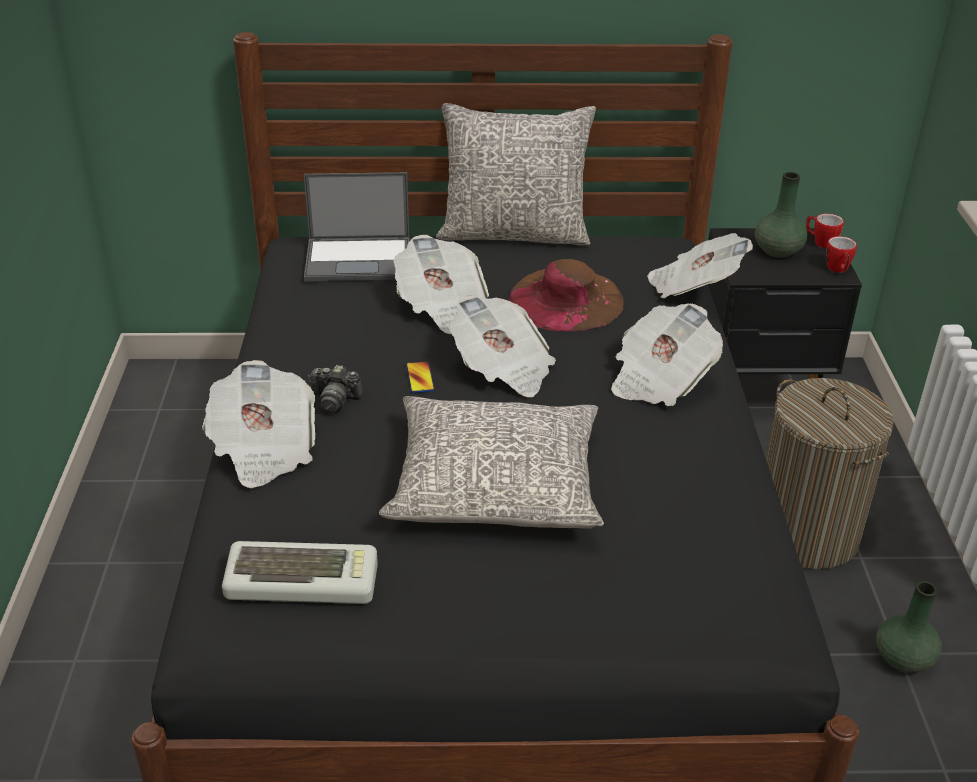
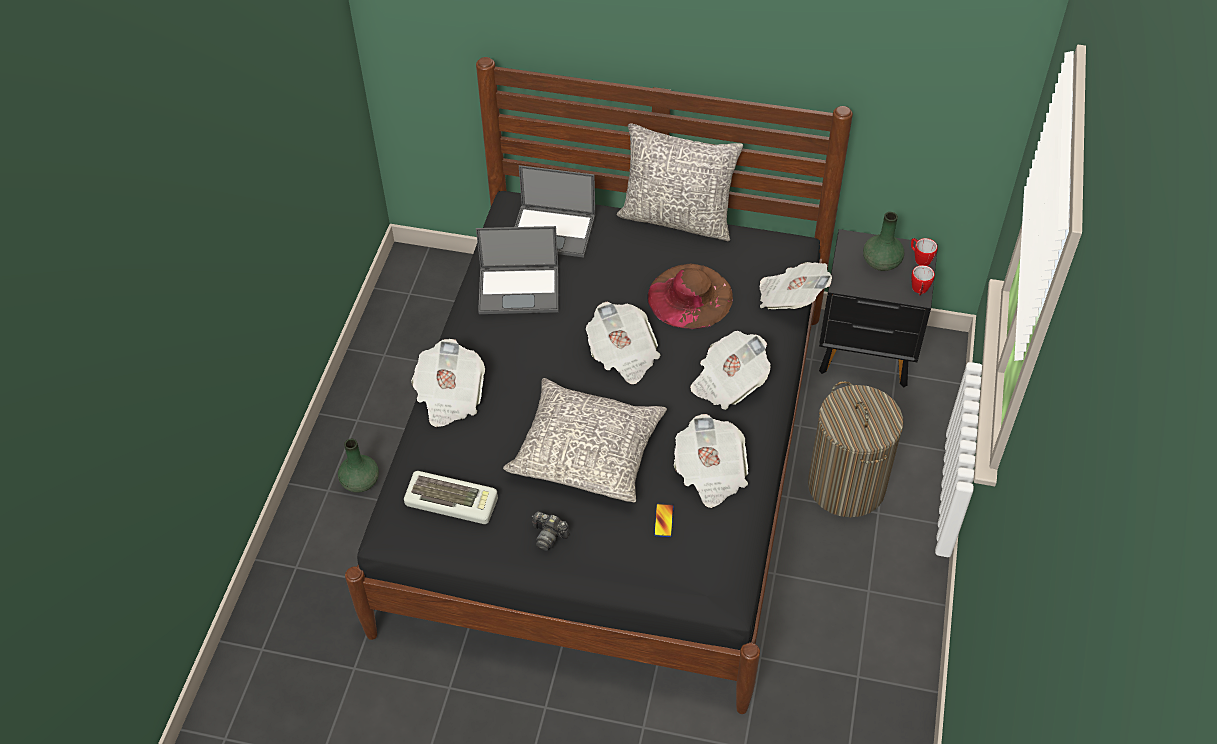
camera: 15 degrees right, 15 degrees up
camera [308,365,362,414] -> camera moved to [532,512,570,551]
newspaper [393,235,489,334] -> newspaper moved to [674,414,748,508]
phone [406,361,435,393] -> phone moved to [654,503,674,537]
green vase [876,581,942,672] -> green vase moved to [338,439,379,493]
none -> laptop [476,226,558,314]

